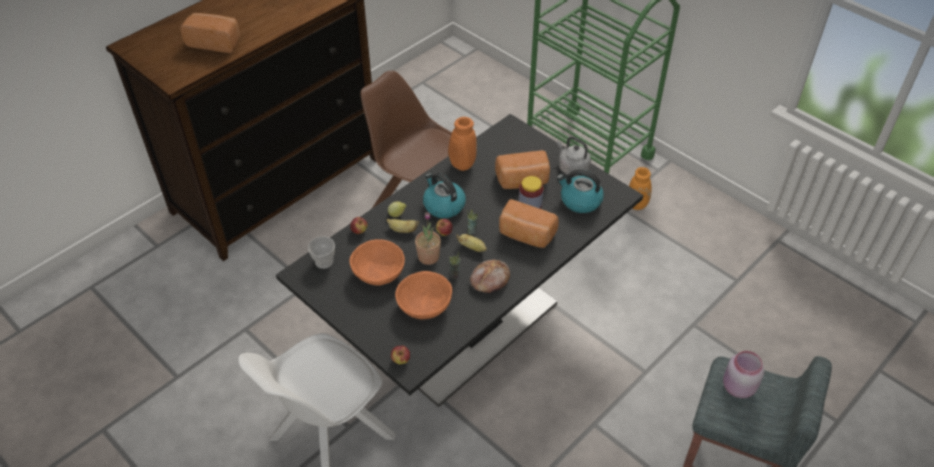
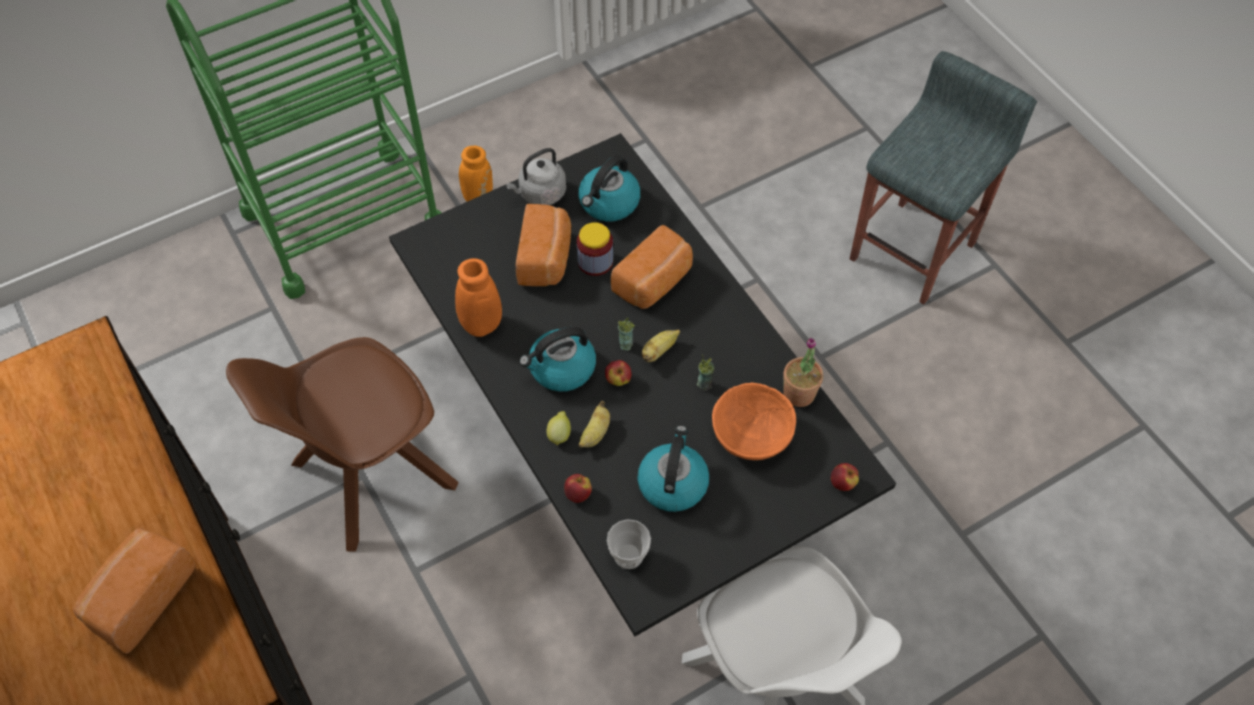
camera: 75 degrees left, 10 degrees up
orange bowl [349,239,405,286] -> kettle [637,426,709,512]
potted plant [415,212,441,265] -> potted plant moved to [783,337,823,407]
bread [470,259,510,293] -> none
pink jar [723,351,764,398] -> none

